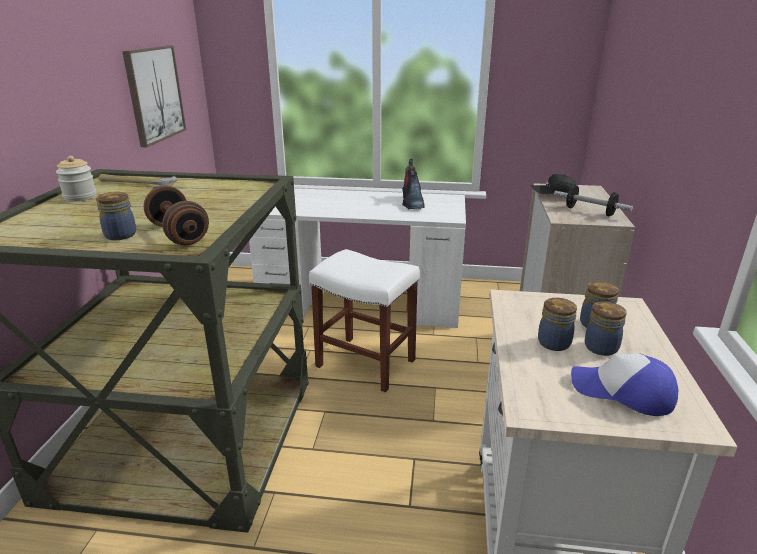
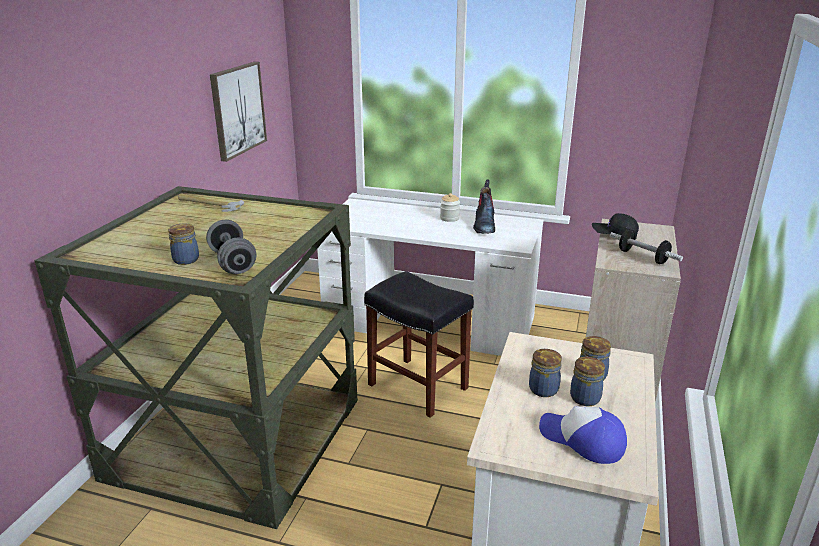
camera: 10 degrees right, 0 degrees up
jar [56,156,97,202] -> jar moved to [440,193,460,222]
brown dumbbell [144,186,209,245] -> grey dumbbell [206,220,256,274]
white stool [309,249,420,392] -> black stool [364,271,474,418]

